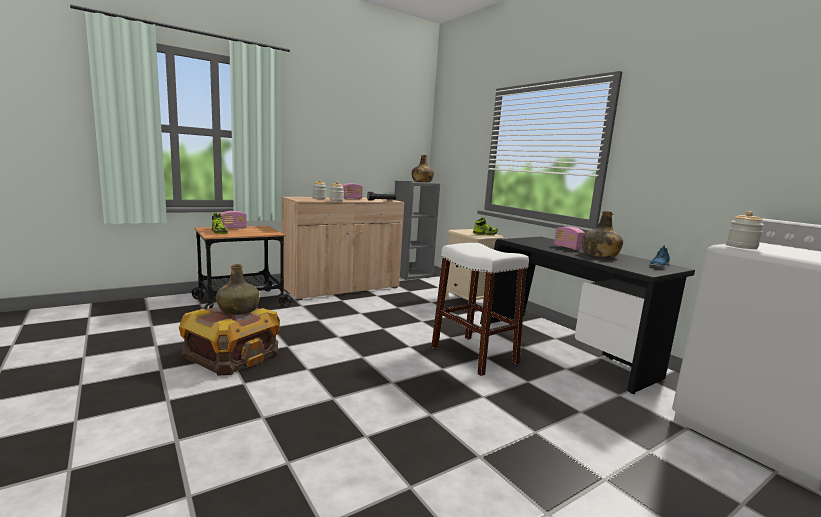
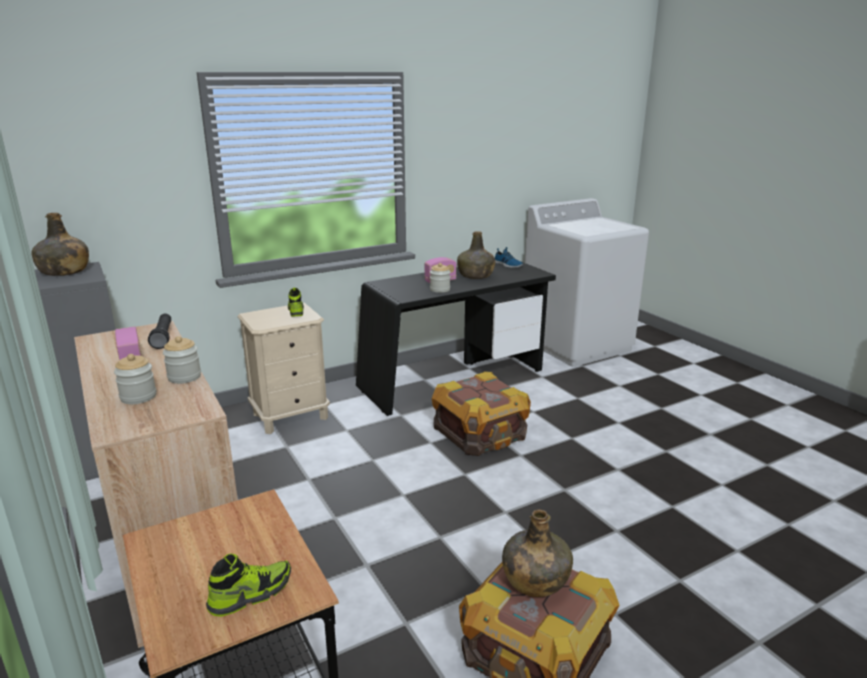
camera: 85 degrees left, 10 degrees up
radio [220,211,247,229] -> none
white stool [431,243,529,376] -> crate [432,371,531,456]
jar [726,211,764,249] -> jar moved to [430,263,450,293]

